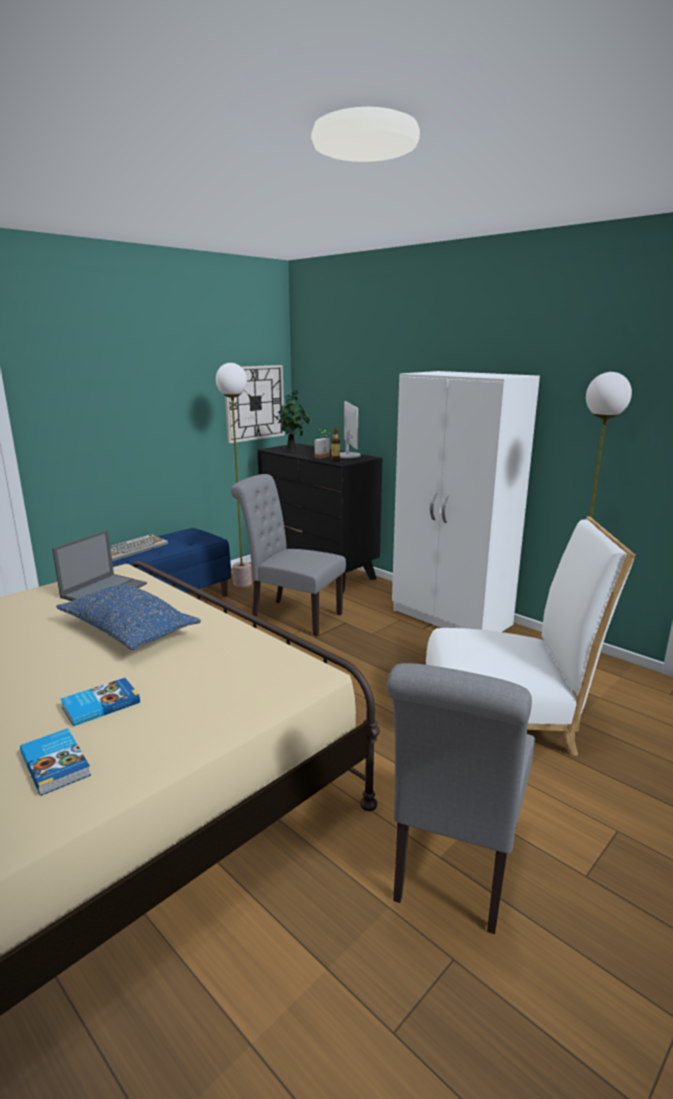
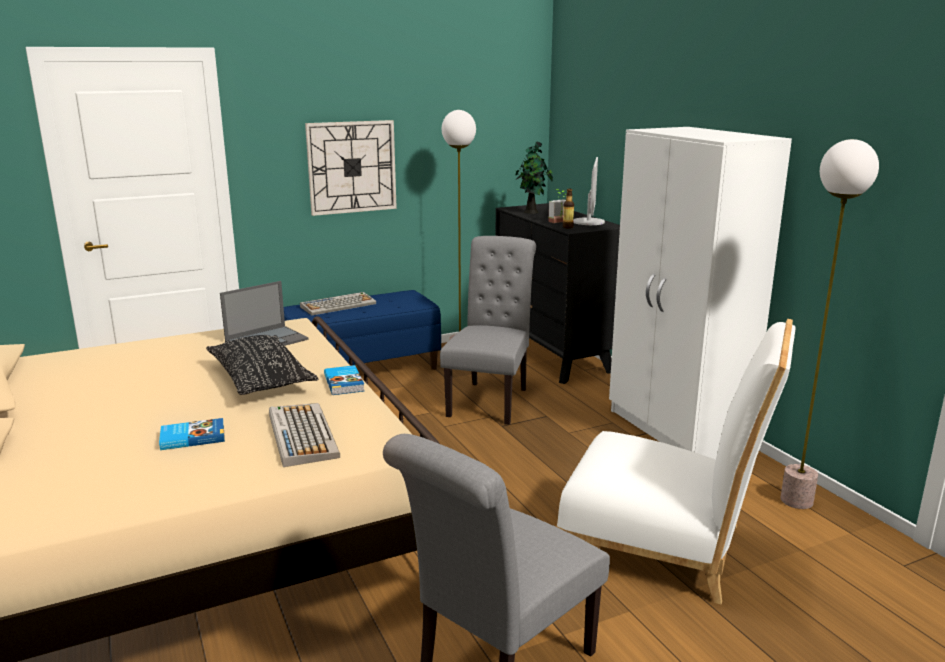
camera: 20 degrees right, 0 degrees up
book [20,728,91,796] -> book moved to [324,365,364,395]
blue pillow [56,584,201,650] -> black pillow [206,335,318,395]
wall clock [225,365,285,443] -> wall clock moved to [305,120,397,216]
grey chair [231,474,346,636] -> grey chair turned 60 degrees clockwise [440,236,536,425]
none -> keyboard [269,403,340,467]

